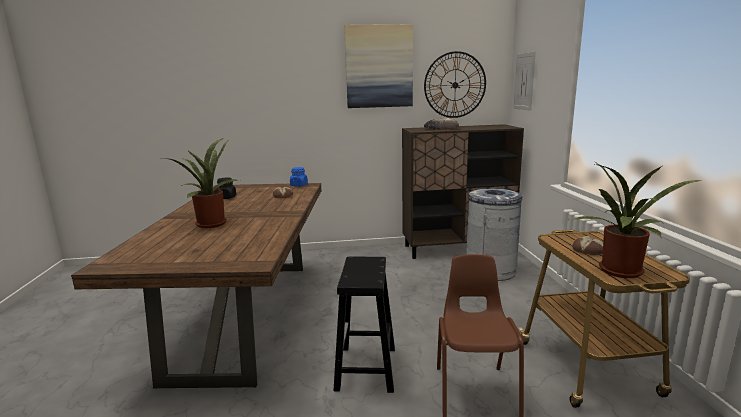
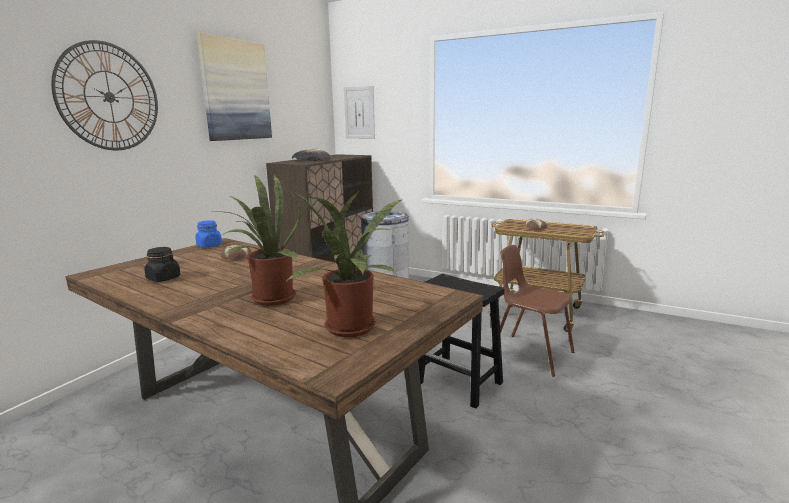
camera: 55 degrees left, 0 degrees up
wall clock [424,51,486,118] -> wall clock moved to [51,40,158,150]
potted plant [573,161,702,278] -> potted plant moved to [287,190,403,337]

